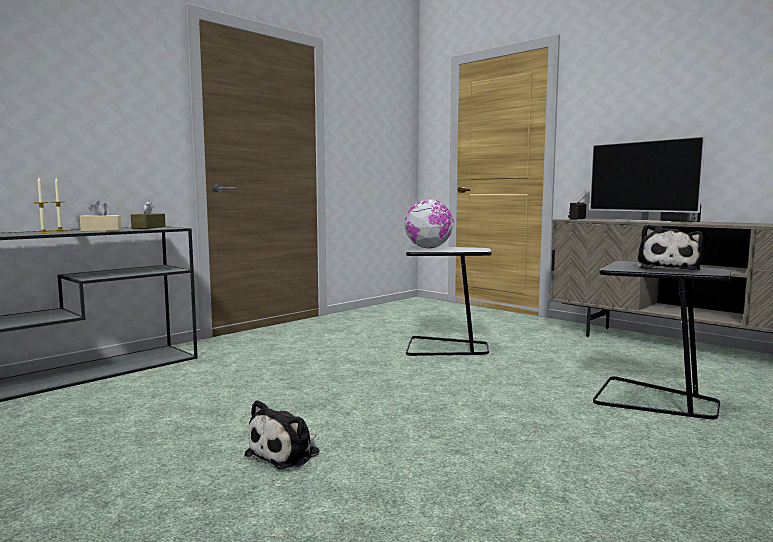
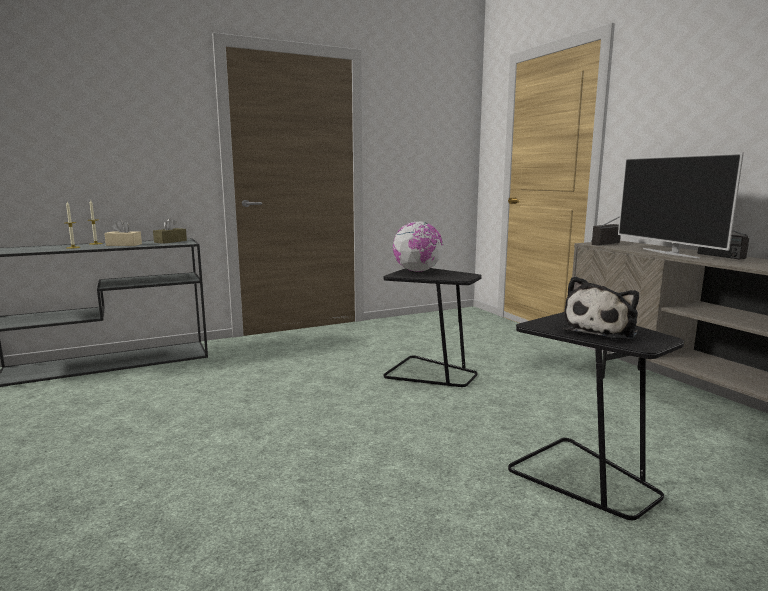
camera: 20 degrees right, 5 degrees up
plush toy [244,400,320,469] -> none

